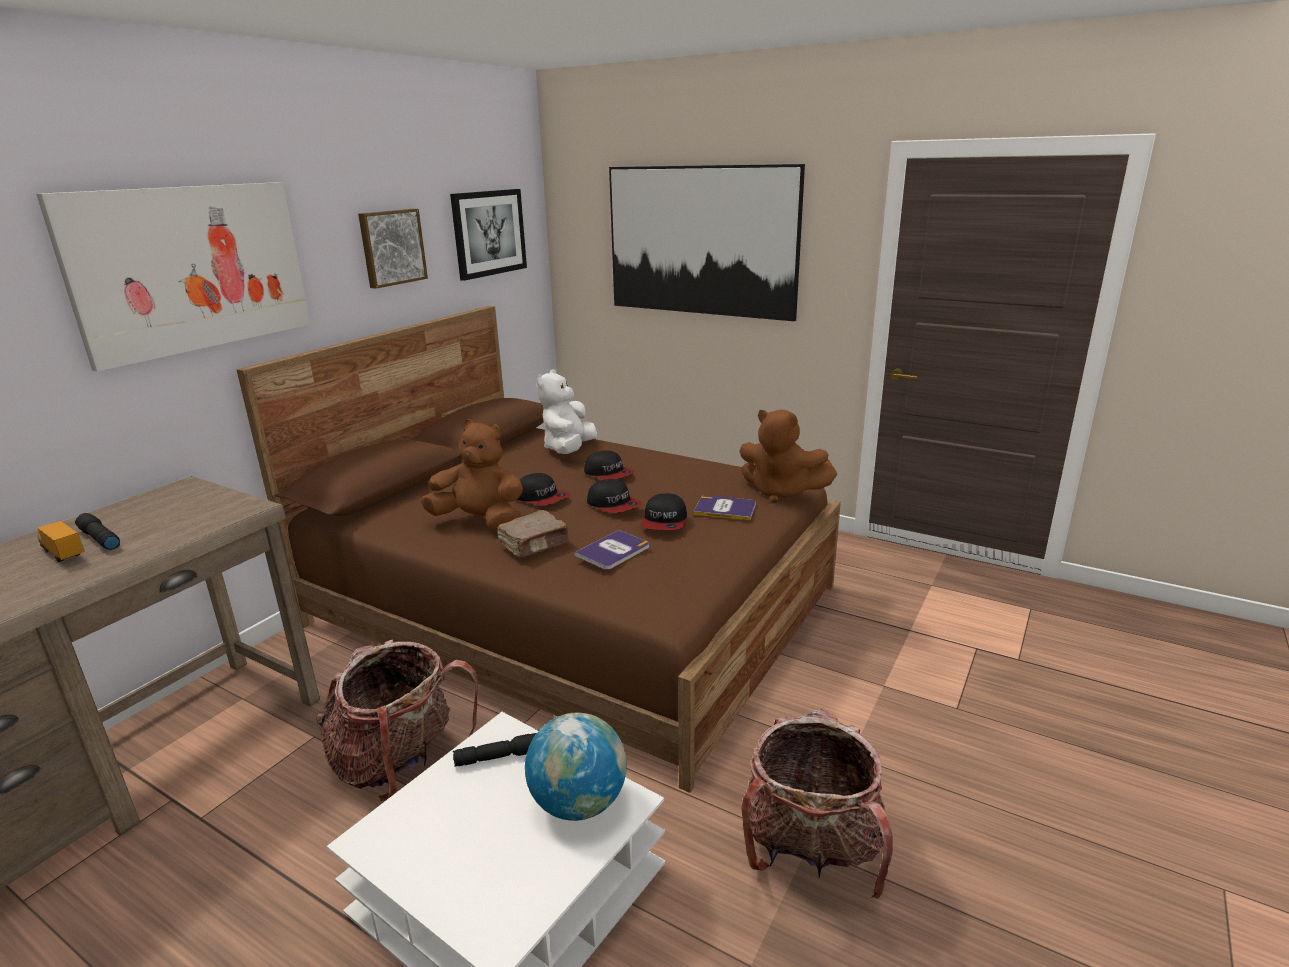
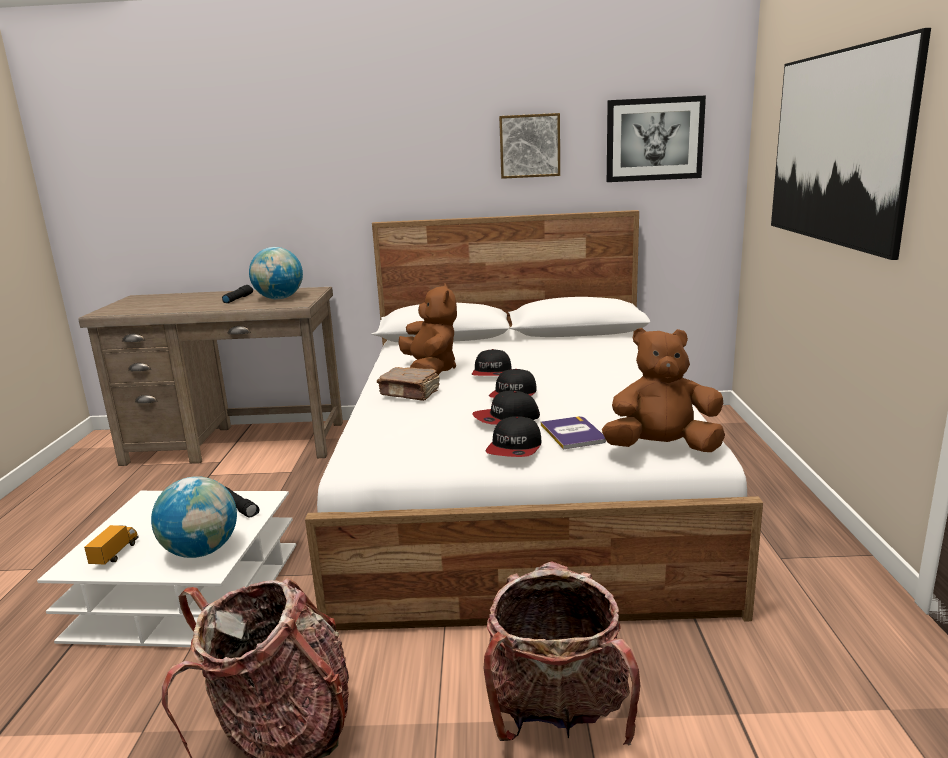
camera: 60 degrees right, 5 degrees down
picture [36,182,311,372] -> none
toy truck [38,521,85,562] -> toy truck moved to [84,525,139,564]
brown bed [236,306,841,793] -> white bed [305,210,763,630]
backpack [316,639,478,801] -> backpack moved to [483,561,640,745]
white plush toy [536,370,597,454] -> none
book [575,530,649,570] -> none
cap [584,450,634,480] -> cap moved to [485,417,541,457]
brown plush toy [739,409,837,503] -> brown plush toy turned 90 degrees clockwise [602,328,725,452]
none -> globe [249,247,303,299]

